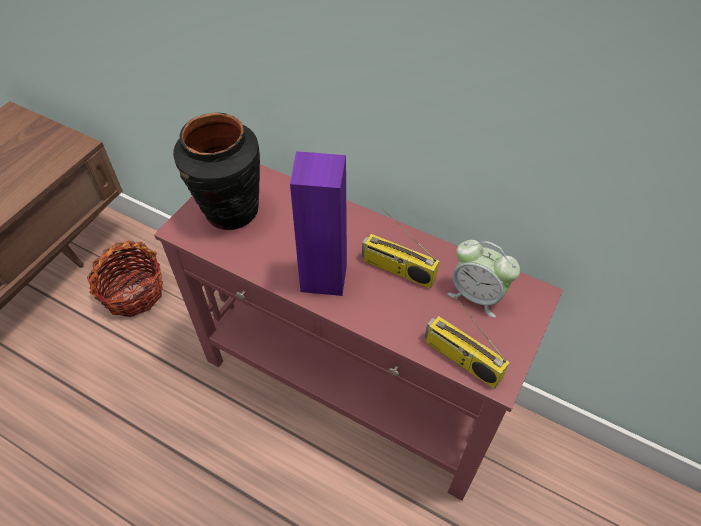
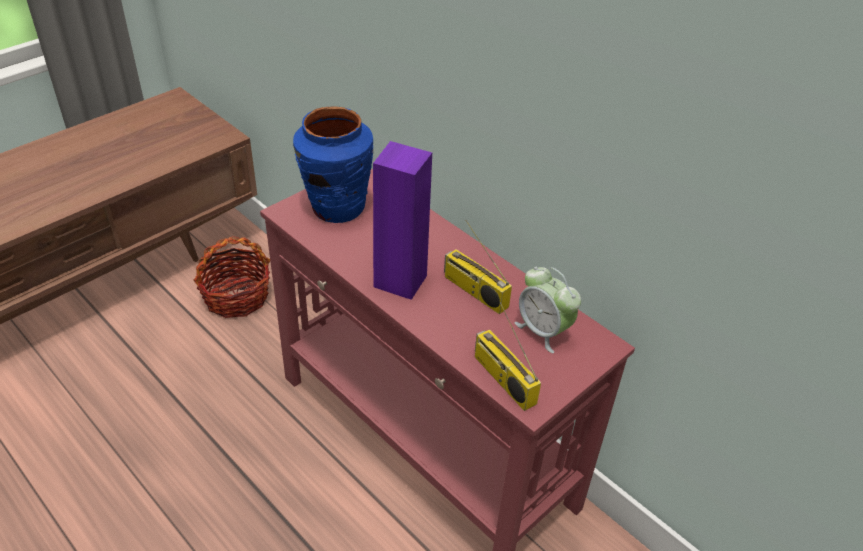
camera: 15 degrees right, 10 degrees down
black vase [173,112,260,230] -> blue vase [293,106,373,223]

